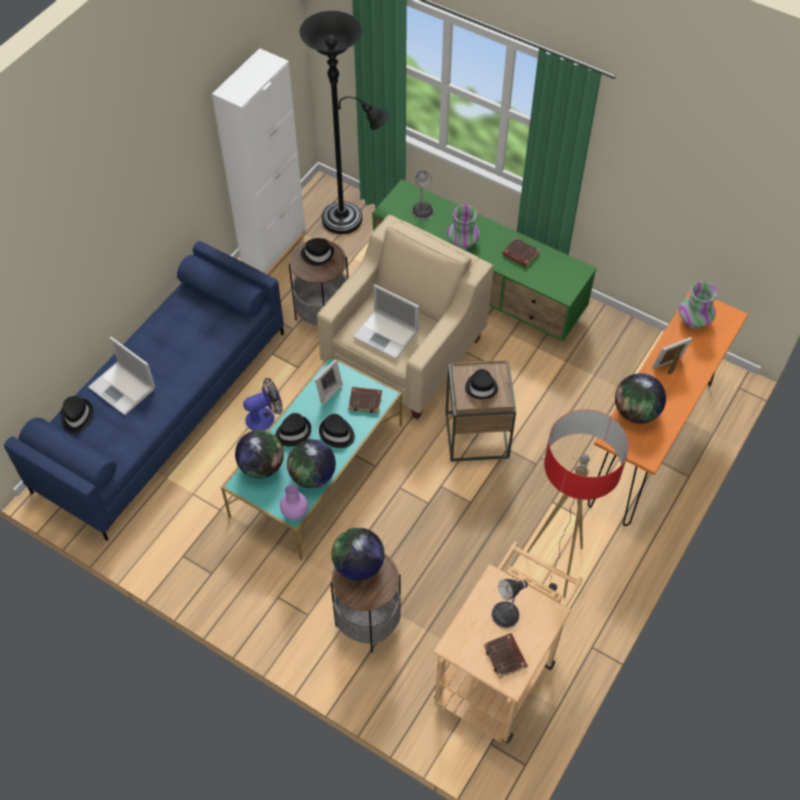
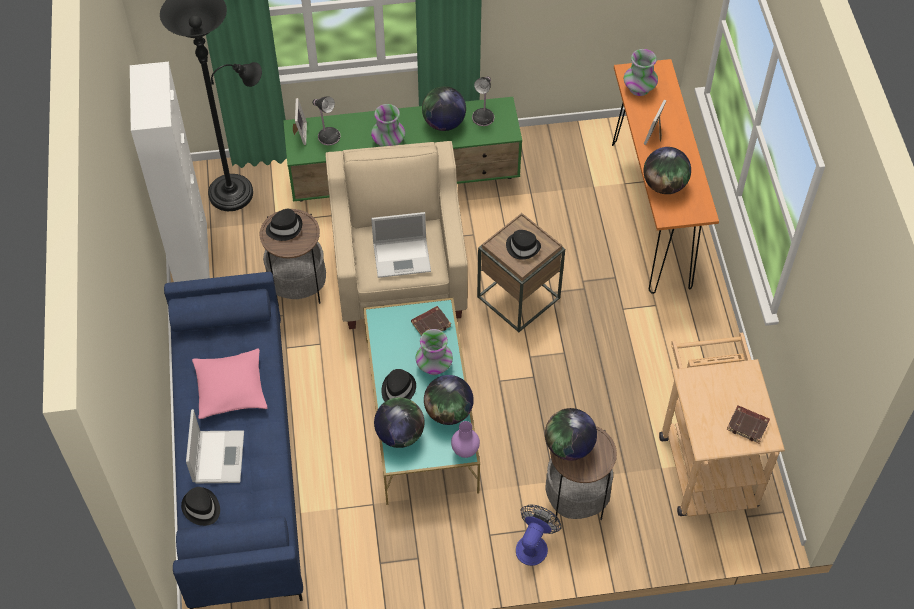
camera: 40 degrees left, 0 degrees up
laptop [88,337,155,415] -> laptop turned 90 degrees counterclockwise [186,409,244,483]
fan [243,378,283,431] -> fan moved to [516,504,562,566]
picture frame [315,359,343,405] -> picture frame moved to [293,98,307,145]
black hat [319,414,355,448] -> vase [415,329,453,375]
table lamp [491,579,528,628] -> table lamp moved to [472,76,494,126]
brown book [503,238,539,267] -> globe [422,86,466,131]
floor lamp [527,409,629,598] -> none
none -> pink pillow [192,348,268,419]

